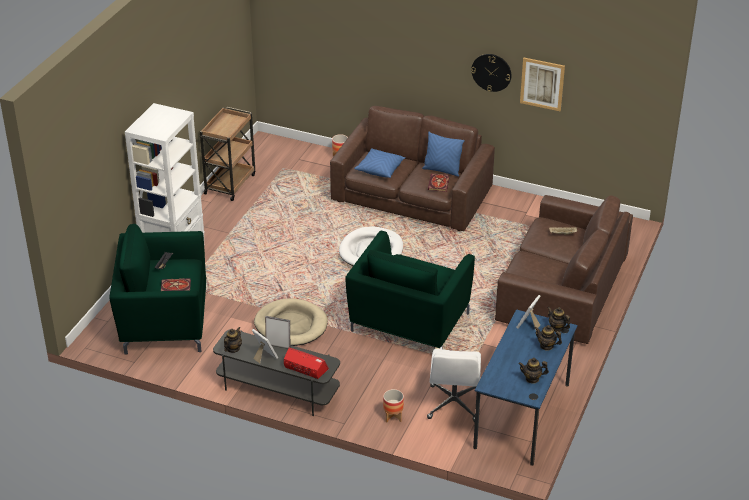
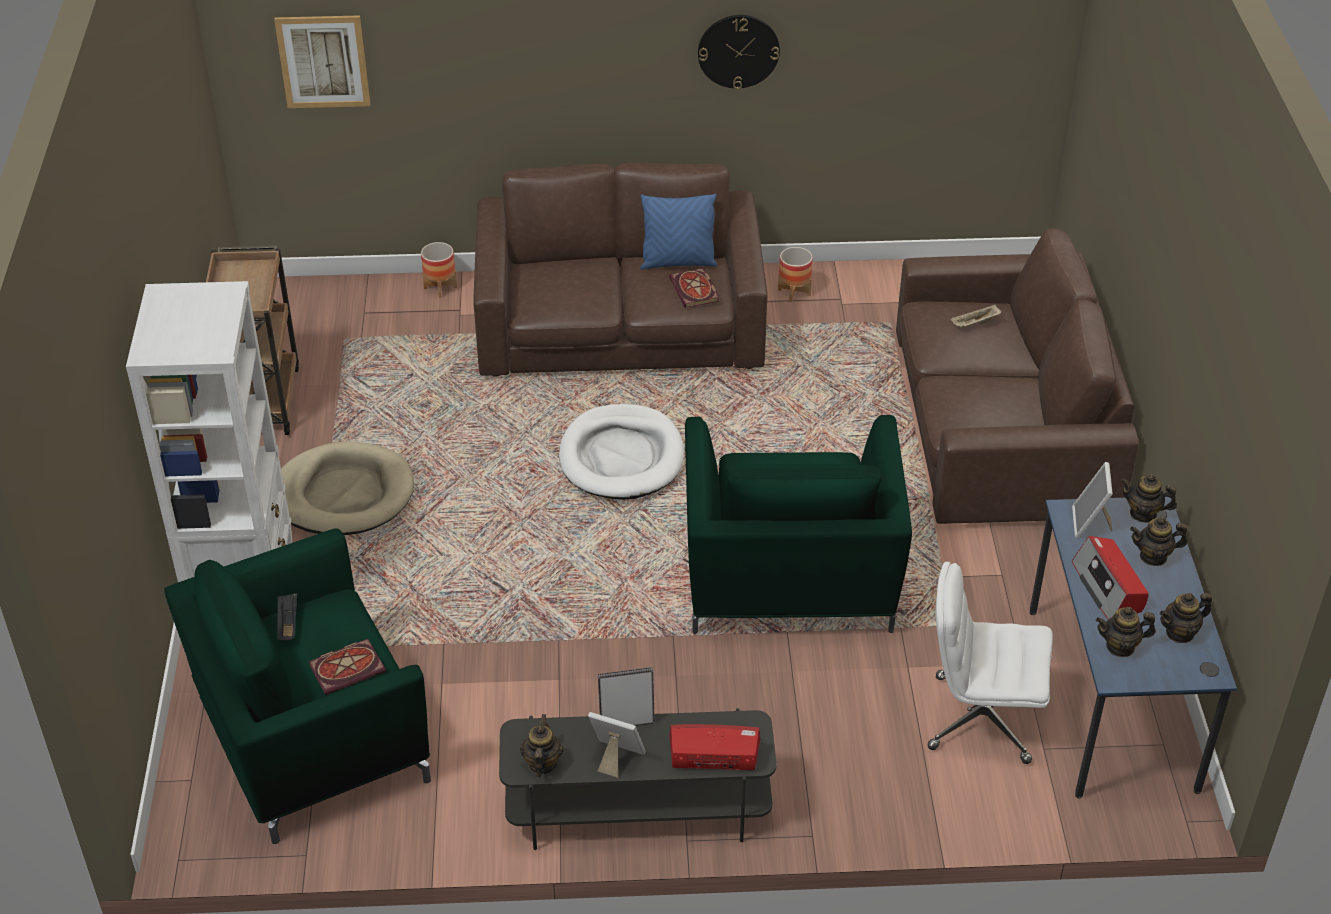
camera: 25 degrees left, 5 degrees up
beige dog bed [254,298,328,346] -> beige dog bed moved to [281,441,414,535]
blue pillow [354,148,406,178] -> none
planter [383,389,404,422] -> planter moved to [778,247,813,303]
white office chair [427,349,481,422] -> white office chair turned 120 degrees clockwise [928,562,1053,764]
picture [520,58,565,111] -> picture moved to [274,15,370,108]
none -> radio [1072,536,1149,620]
none -> teapot [1096,607,1156,657]

